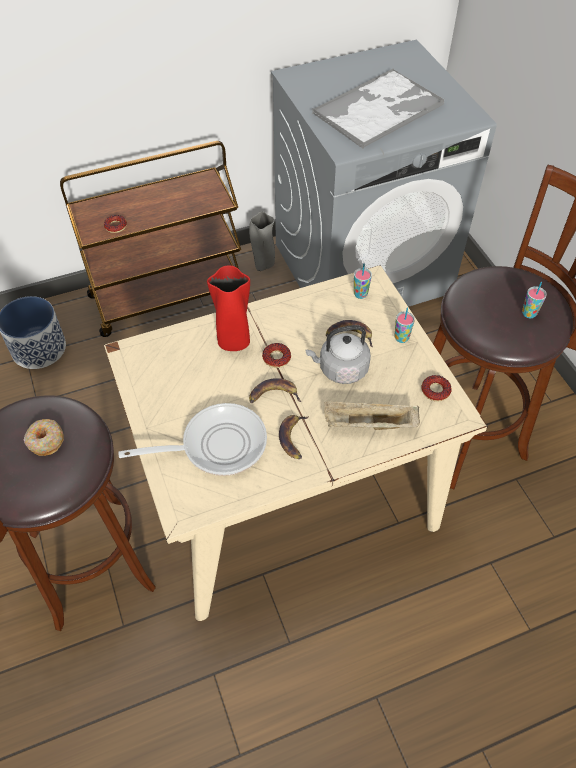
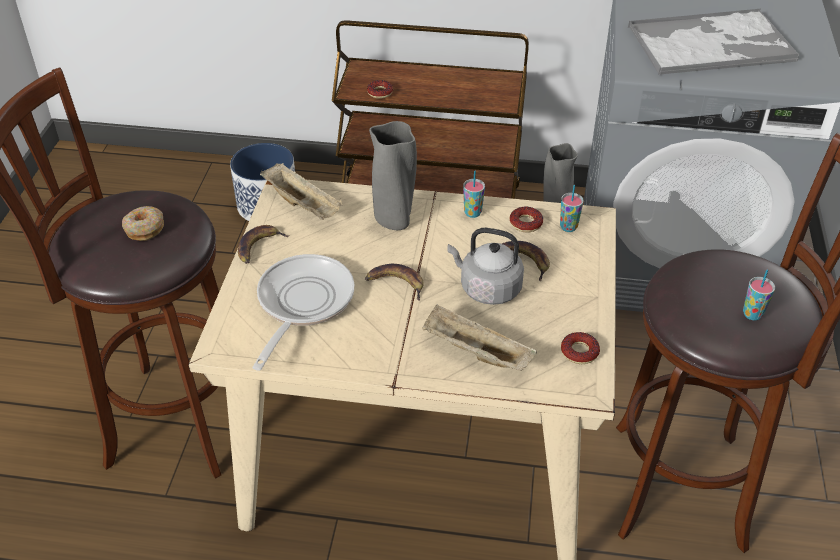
camera: 30 degrees right, 10 degrees down
frying pan [118,403,267,476] -> frying pan turned 90 degrees counterclockwise [252,254,354,371]
red vase [207,265,250,351] -> grey vase [369,121,417,230]
donut [262,343,291,368] -> donut moved to [510,207,543,233]
banana [279,415,309,459] -> banana moved to [238,225,290,264]
cup [394,308,415,343] -> cup moved to [463,171,485,218]
none -> beige tray [260,163,343,220]

